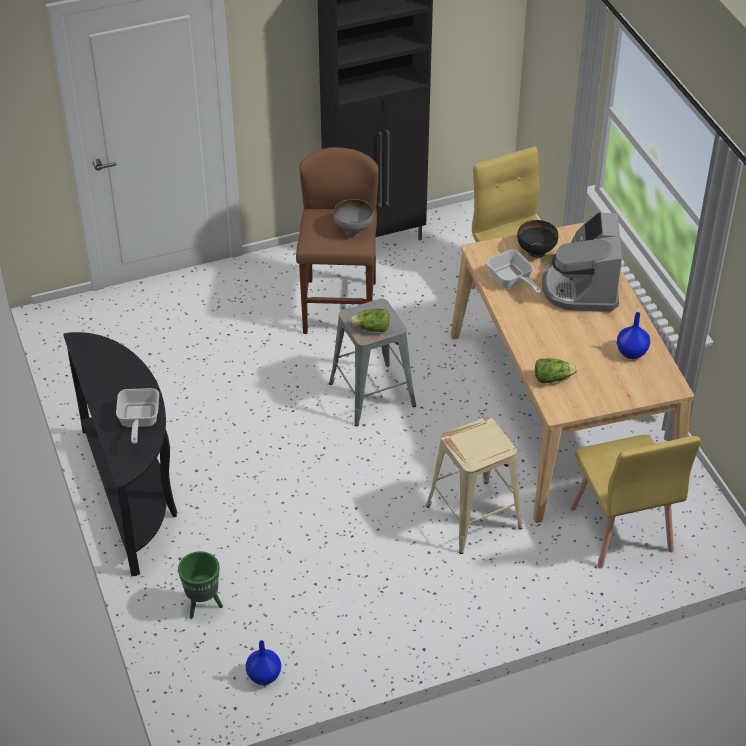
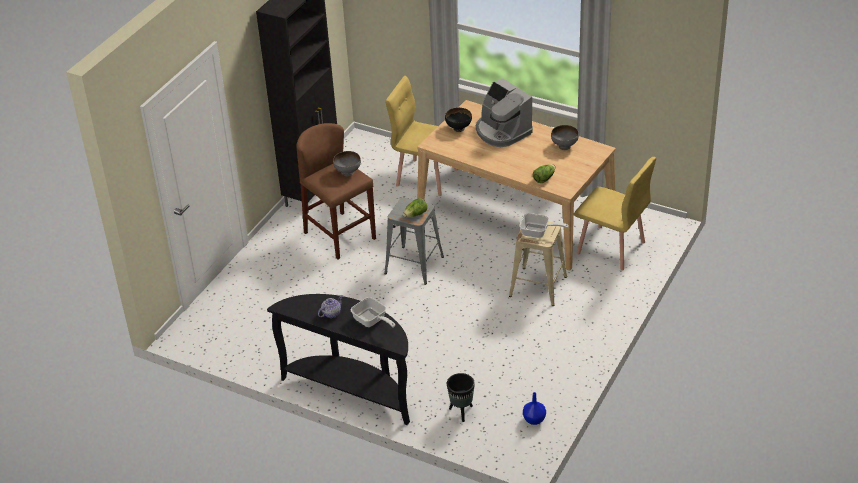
camera: 40 degrees left, 5 degrees down
green planter [178,551,223,619] -> black planter [447,373,475,422]
frying pan [486,250,541,294] -> frying pan moved to [519,213,569,238]
blue vase [617,312,650,359] -> grey bowl [551,125,579,150]
none -> teapot [318,295,343,318]

